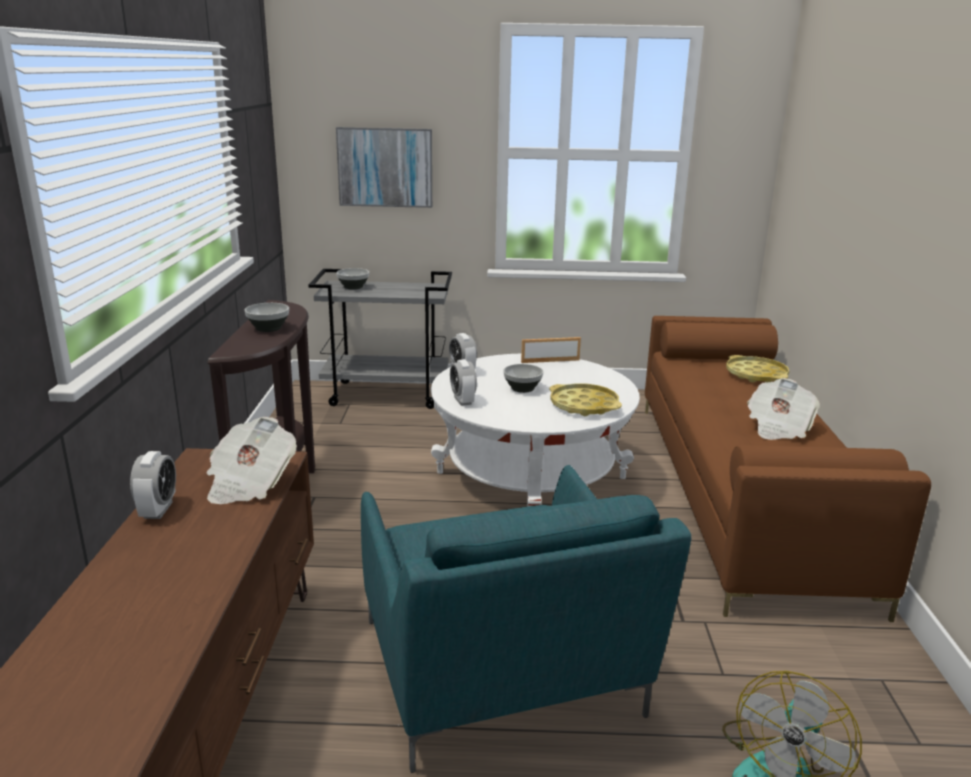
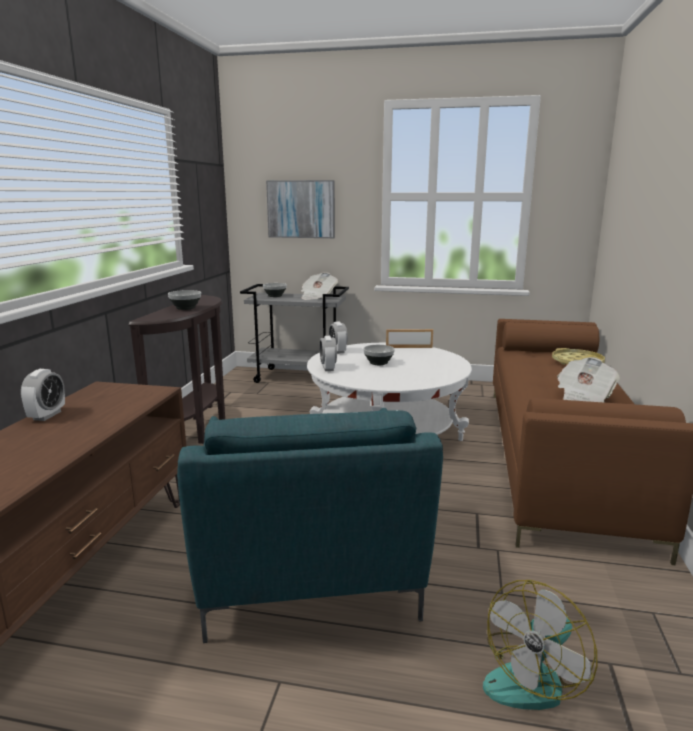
camera: 10 degrees right, 5 degrees down
newspaper [207,417,297,504] -> newspaper moved to [301,272,338,300]
yellow tray [549,383,622,416] -> none

